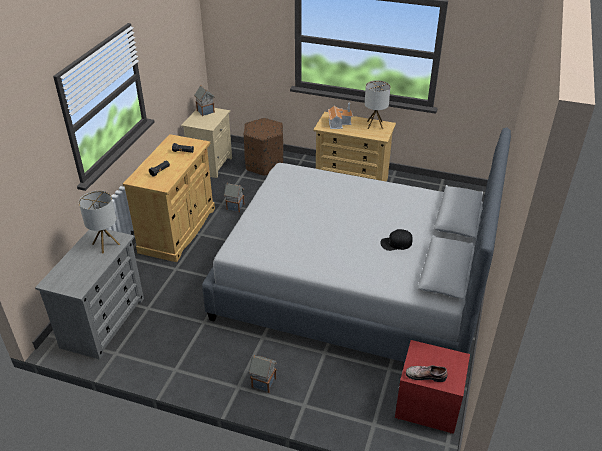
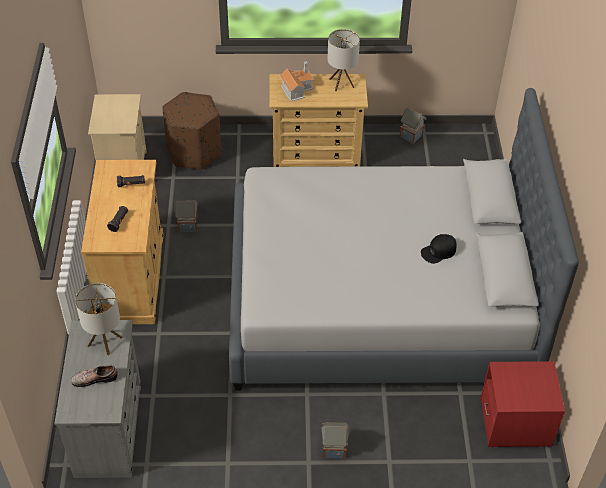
camera: 20 degrees left, 10 degrees up
toy house [194,85,215,116] -> toy house moved to [400,108,427,144]
shoe [406,365,447,382] -> shoe moved to [71,365,118,387]

